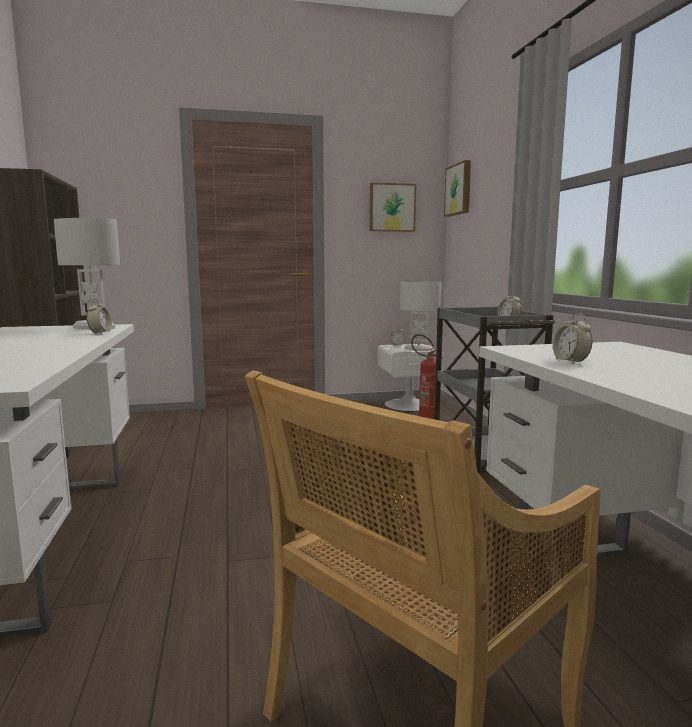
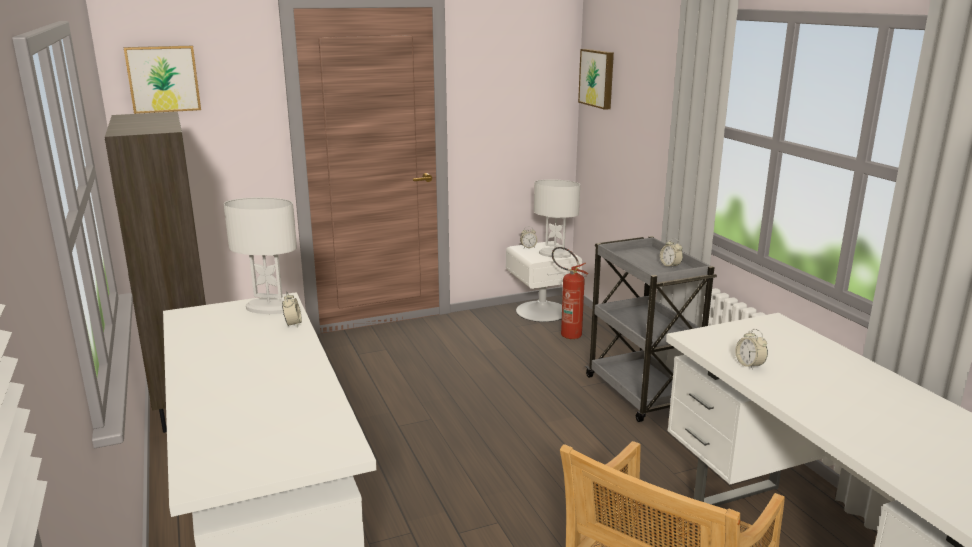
camera: 10 degrees left, 10 degrees up
picture [370,183,416,232] -> picture moved to [124,46,201,114]

